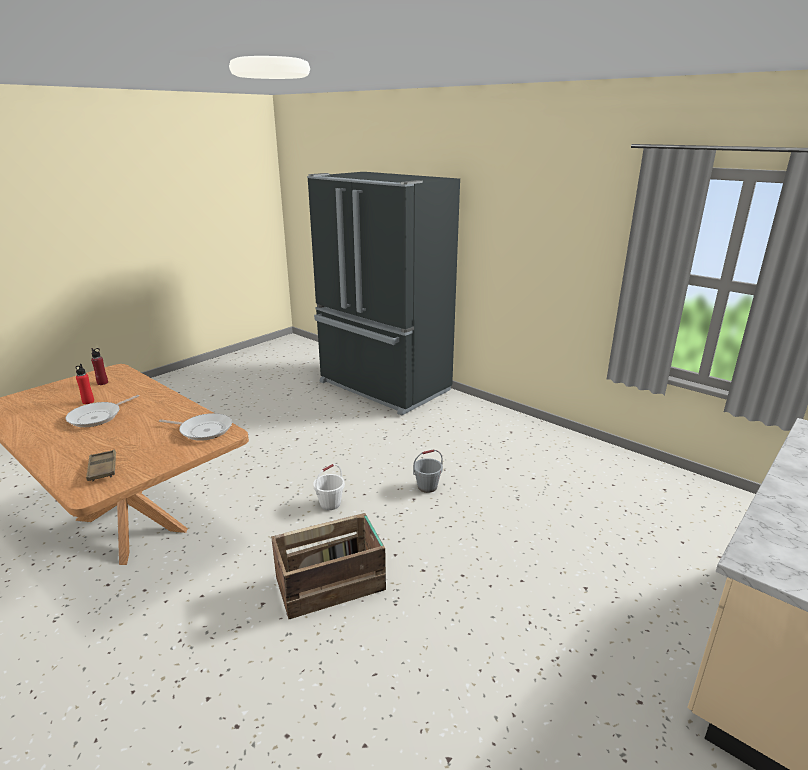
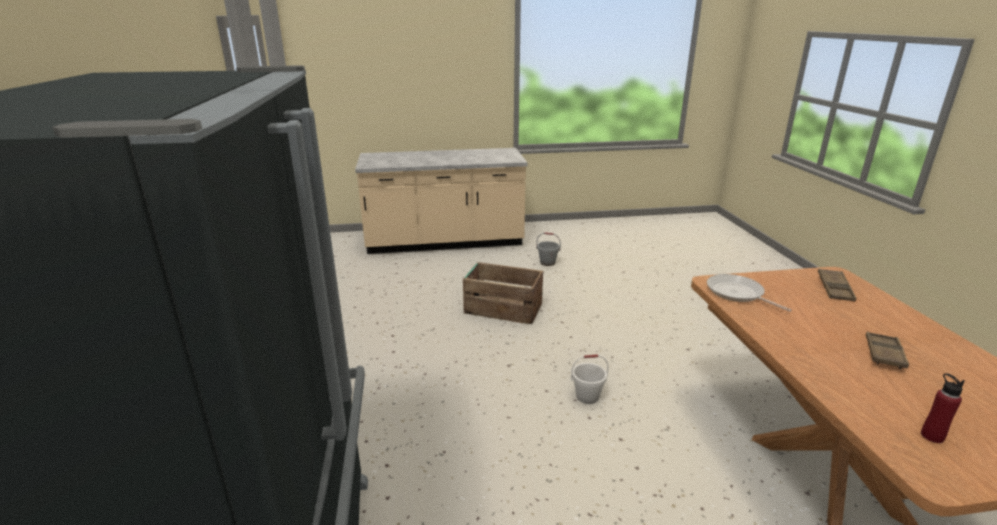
camera: 140 degrees left, 0 degrees up
frying pan [65,395,139,427] -> brown tray [866,332,909,369]
red bottle [75,364,94,404] -> none
crate [271,513,386,619] -> crate moved to [463,262,543,324]
grey bucket [413,449,443,493] -> grey bucket moved to [536,232,561,266]

